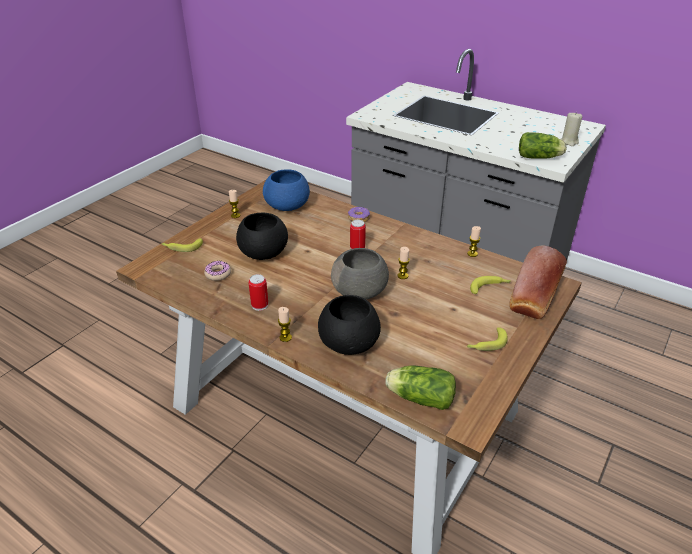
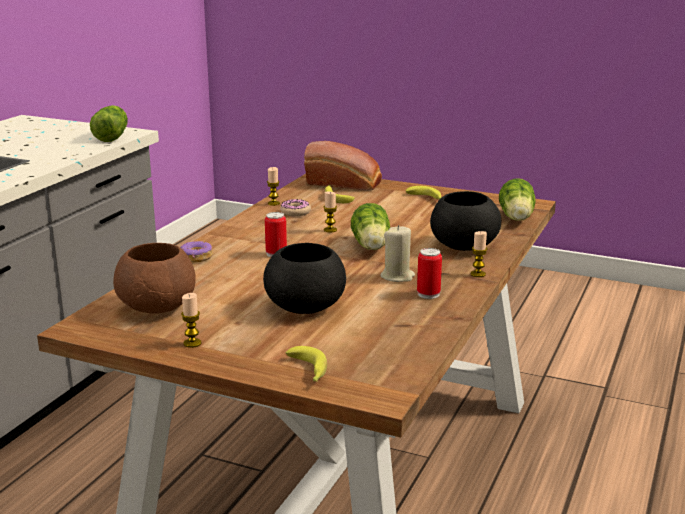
camera: 100 degrees left, 15 degrees down
donut [204,261,231,281] -> donut moved to [280,199,311,216]
blue bowl [263,169,310,211] -> brown bowl [113,243,196,314]
grey bowl [331,248,389,299] -> lettuce [351,203,390,250]
beige candle [561,112,582,146] -> beige candle moved to [380,225,415,282]

